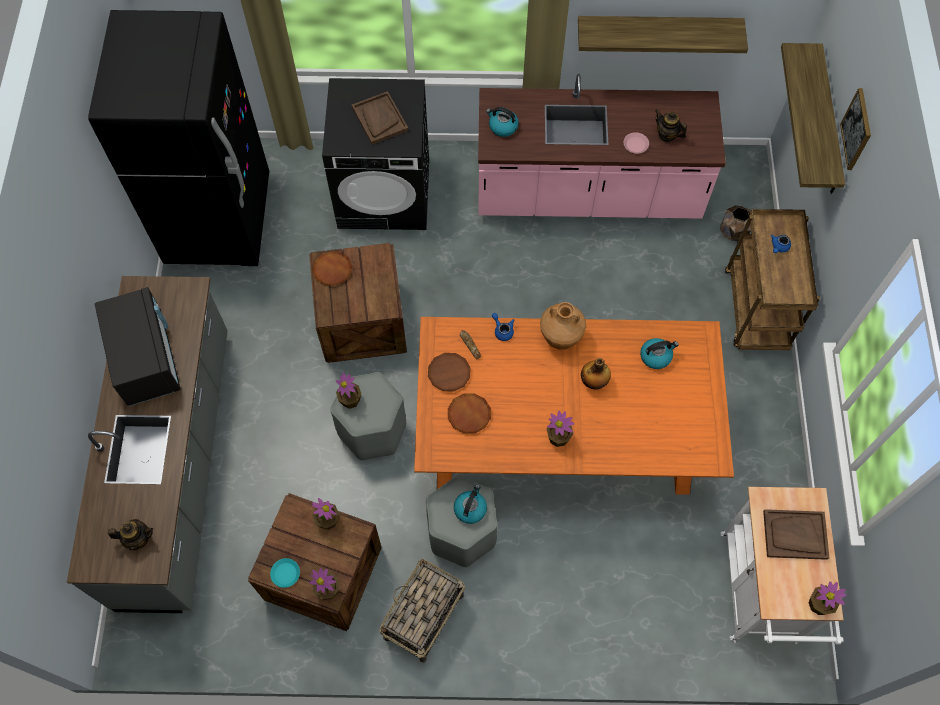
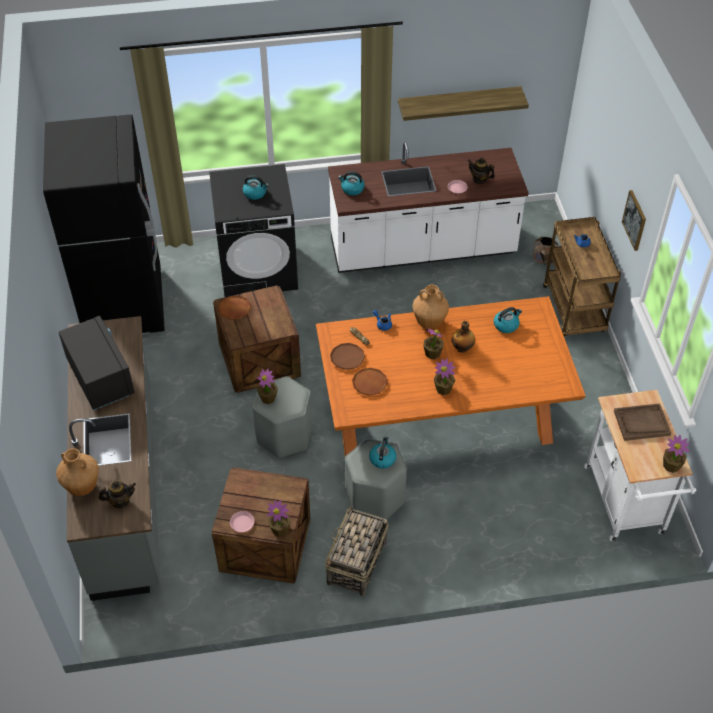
camera: 10 degrees left, 15 degrees down
turquoise plate [270,558,300,588] -> pink plate [230,511,255,532]
potted plant [311,498,339,530] -> potted plant moved to [423,328,444,359]
brown tray [352,91,408,145] -> kettle [243,175,269,200]
pink counter [478,74,726,219] -> white counter [328,142,529,273]
shelf [781,43,845,194] -> none
picture [840,88,871,170] -> picture moved to [622,190,646,251]
none -> brown vase [56,448,99,496]

